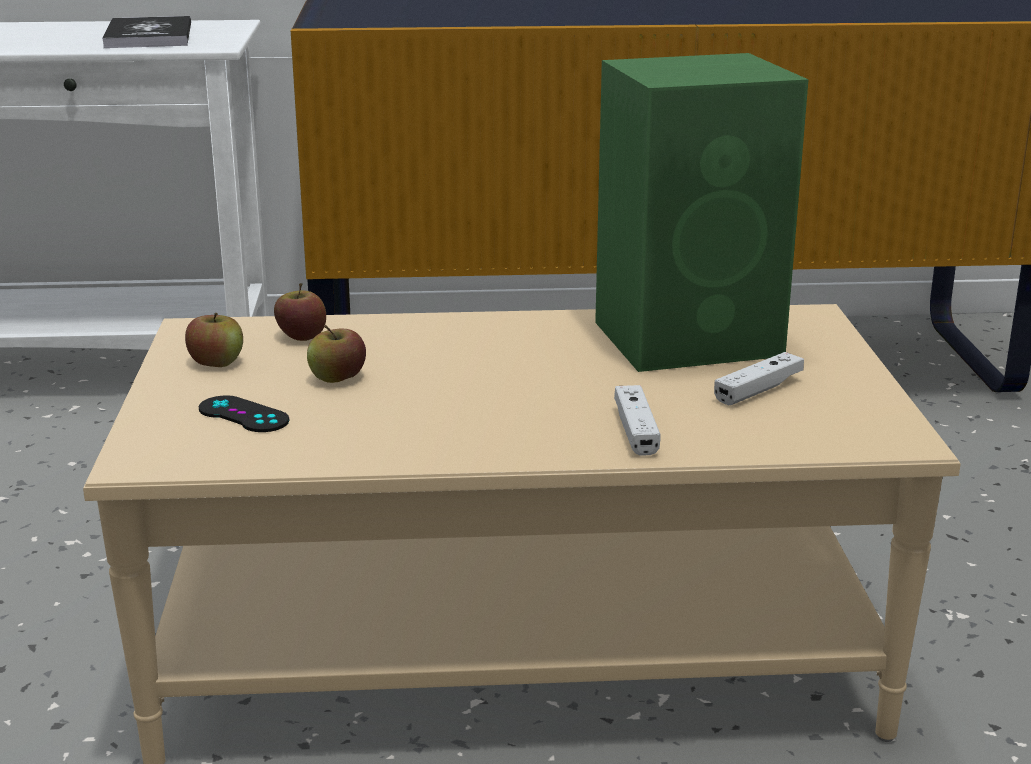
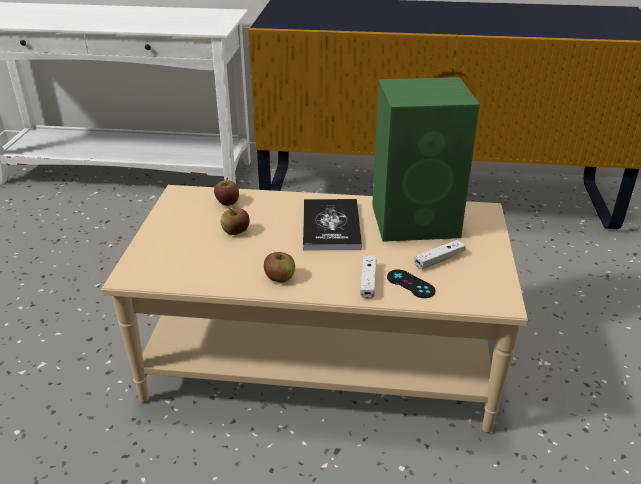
camera: 10 degrees right, 10 degrees up
book [102,16,191,48] -> book moved to [303,199,362,250]
apple [185,313,243,367] -> apple moved to [264,252,295,283]
black game controller [199,395,289,432] -> black game controller moved to [387,270,435,298]

